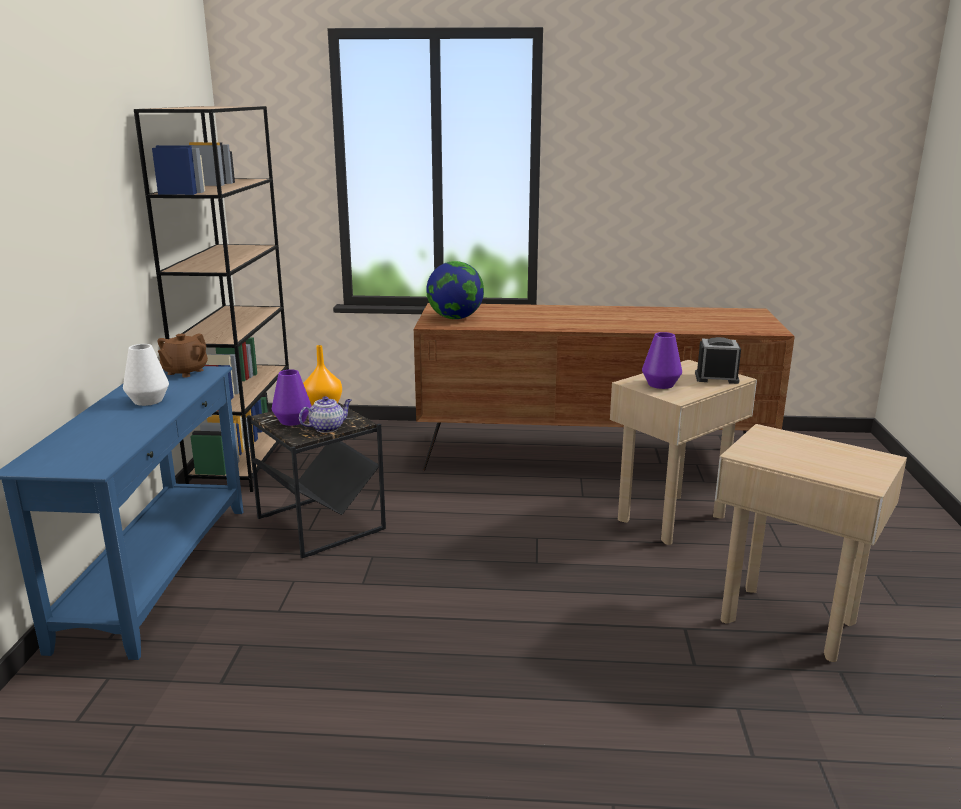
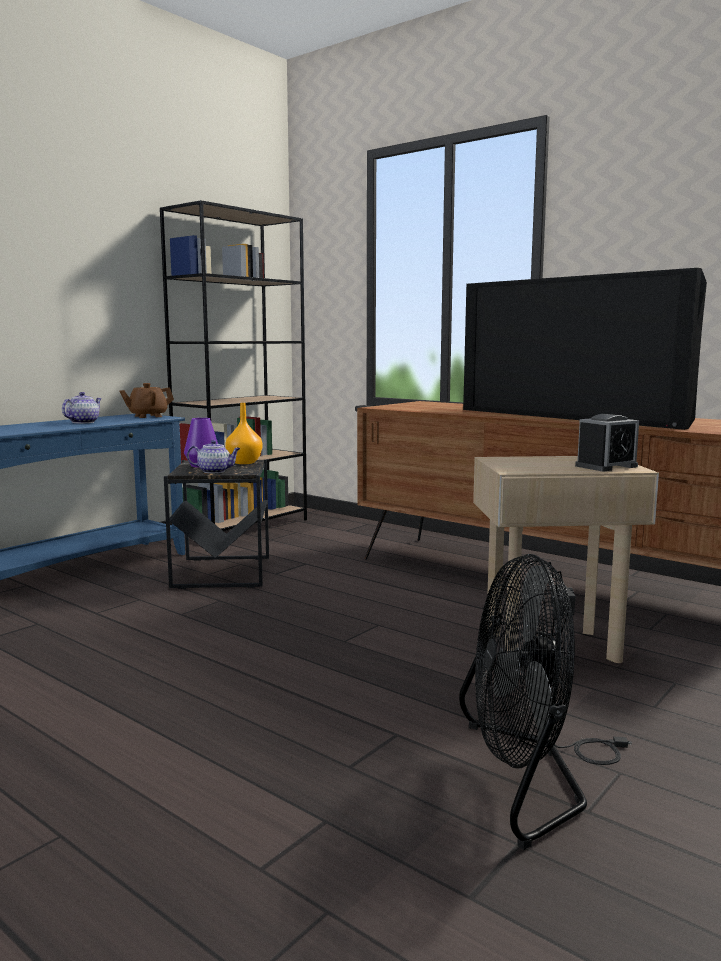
camera: 35 degrees right, 10 degrees down
white vase [123,344,169,406] -> teapot [62,392,102,424]
globe [426,261,484,319] -> none
purple vase [642,332,682,389] -> none
alarm clock [695,337,741,384] -> alarm clock turned 105 degrees clockwise [575,414,639,471]
beige side table [715,424,907,662] -> black fan [459,554,632,850]
none -> television [463,268,707,430]

